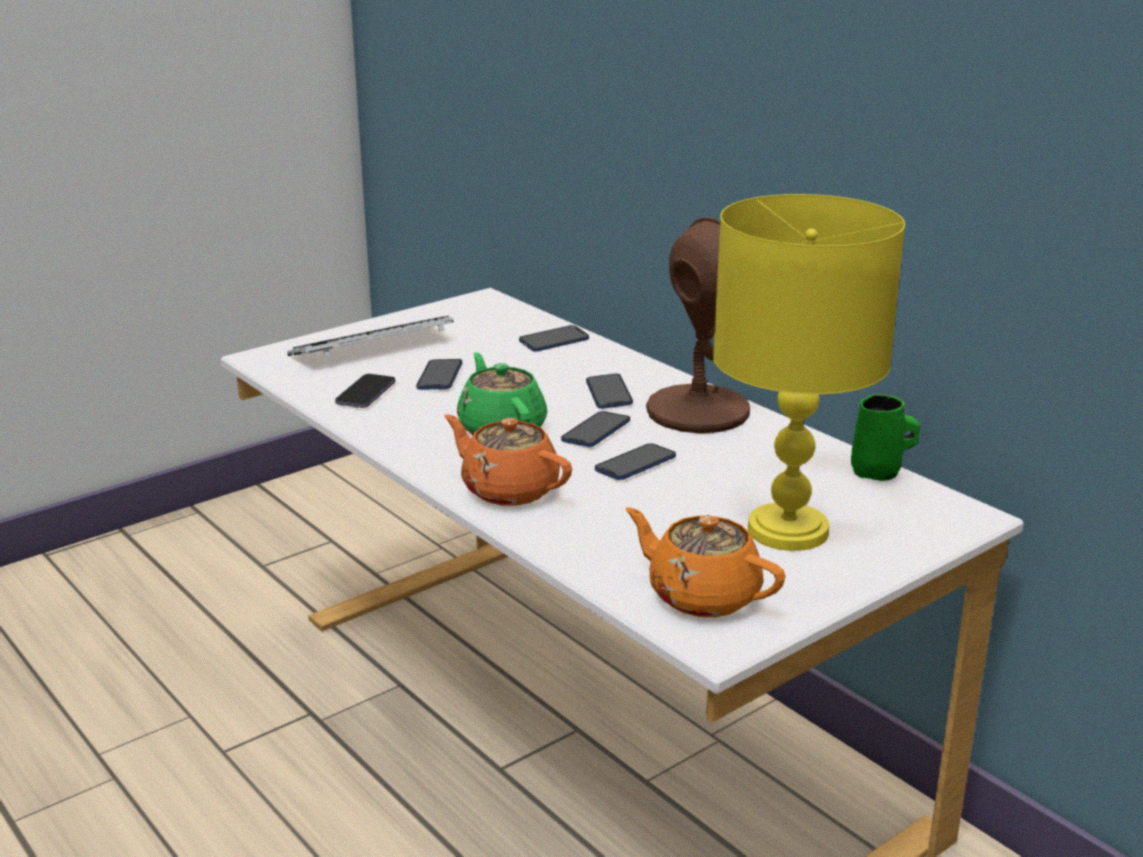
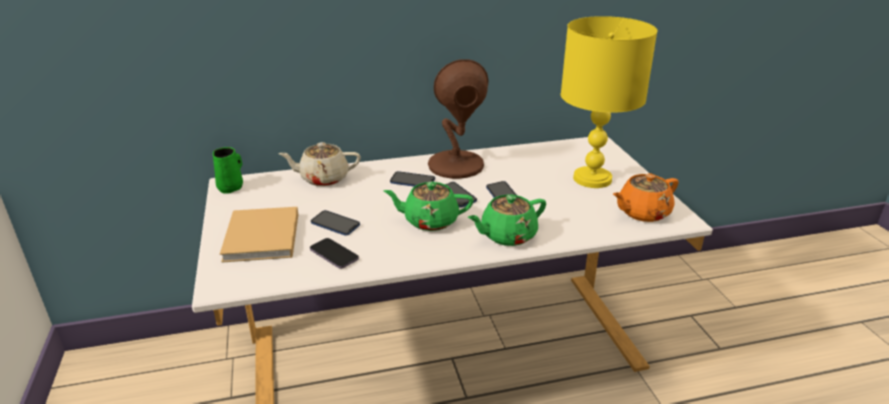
camera: 65 degrees left, 5 degrees up
keyboard [287,316,454,357] -> beige book [220,207,298,263]
orange teapot [444,414,572,506] -> green teapot [468,195,546,246]
phone [519,325,589,352] -> beige teapot [278,142,361,186]
green mug [851,394,920,481] -> green mug moved to [213,147,243,194]

